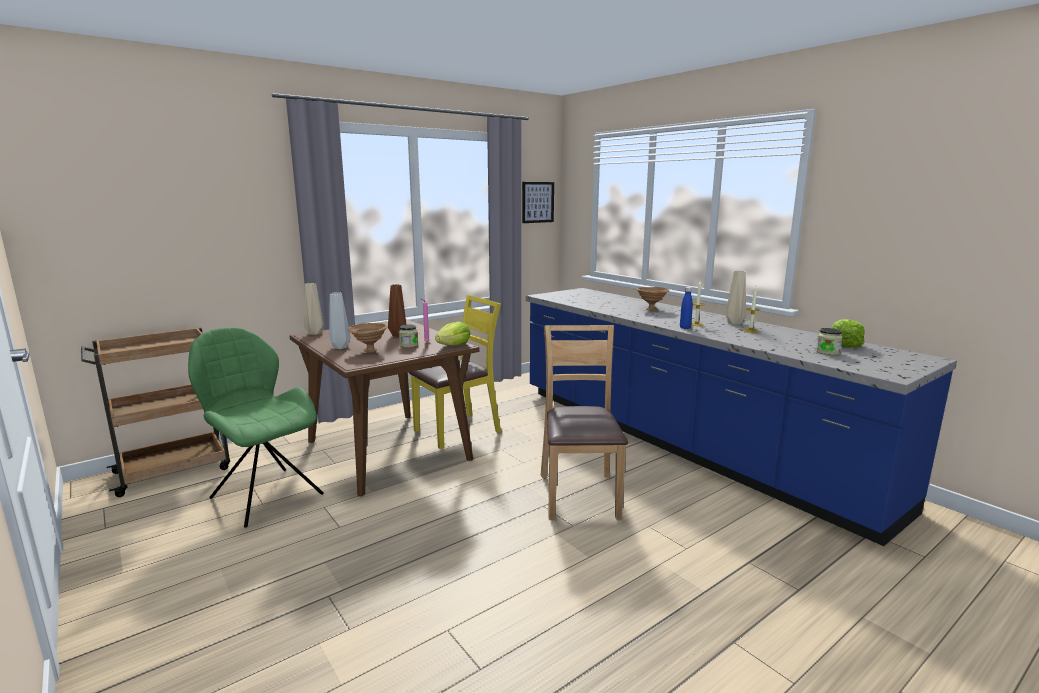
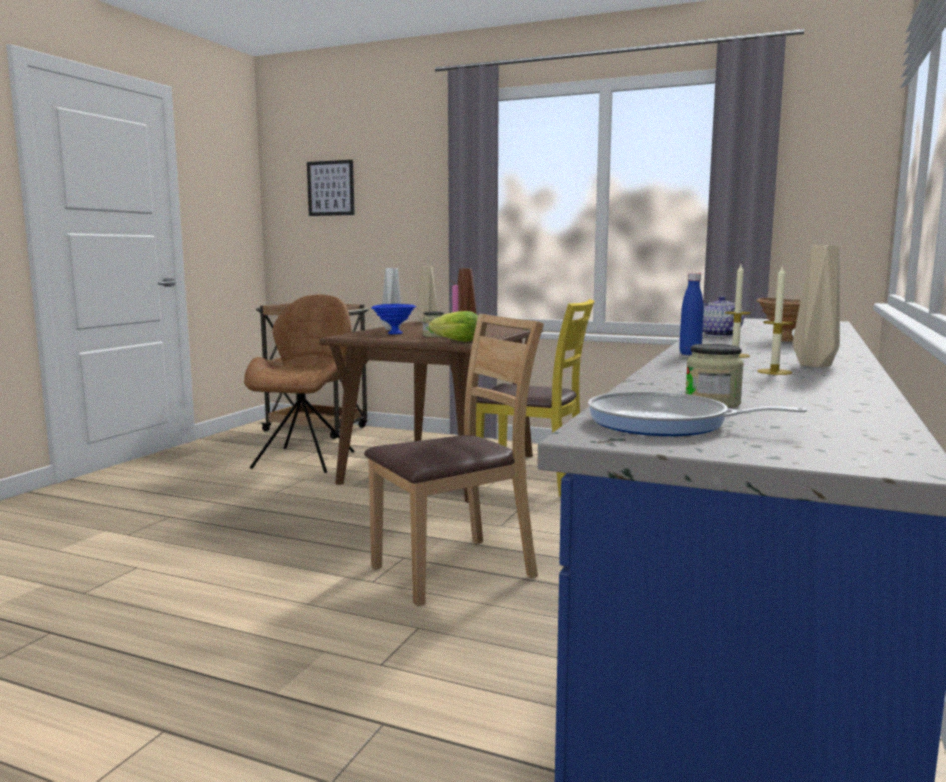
camera: 60 degrees right, 5 degrees down
green chair [188,327,324,528] -> brown chair [244,294,354,473]
brown bowl [348,323,388,353] -> blue bowl [371,304,416,334]
picture [522,182,554,223] -> picture moved to [307,160,355,216]
lettuce [831,319,865,348] -> none
none -> frying pan [588,392,807,436]
none -> teapot [703,296,744,337]

